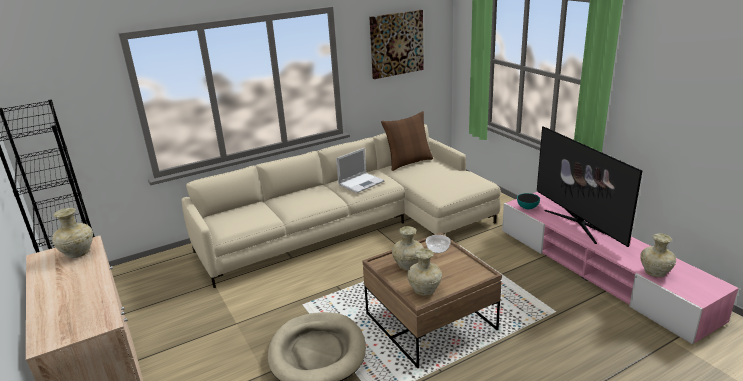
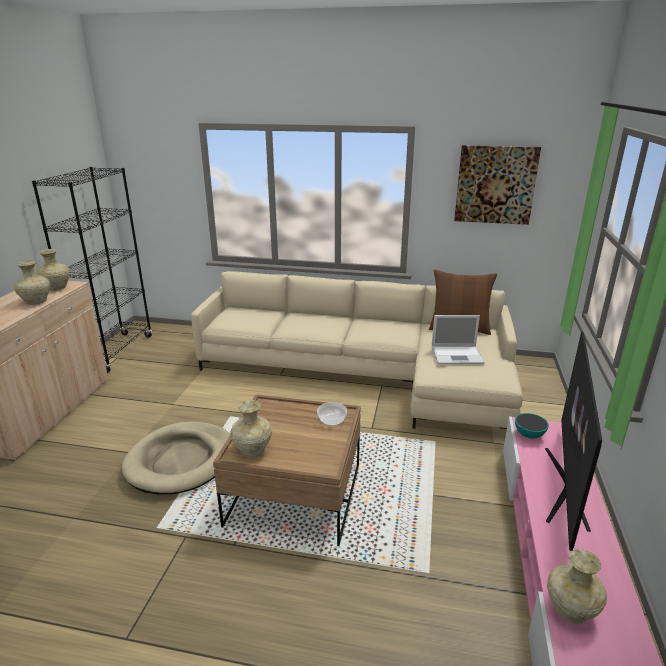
camera: 40 degrees right, 0 degrees up
laptop [336,148,385,193] -> laptop moved to [432,315,485,364]
beige vase [392,226,424,271] -> beige vase moved to [14,260,50,305]

